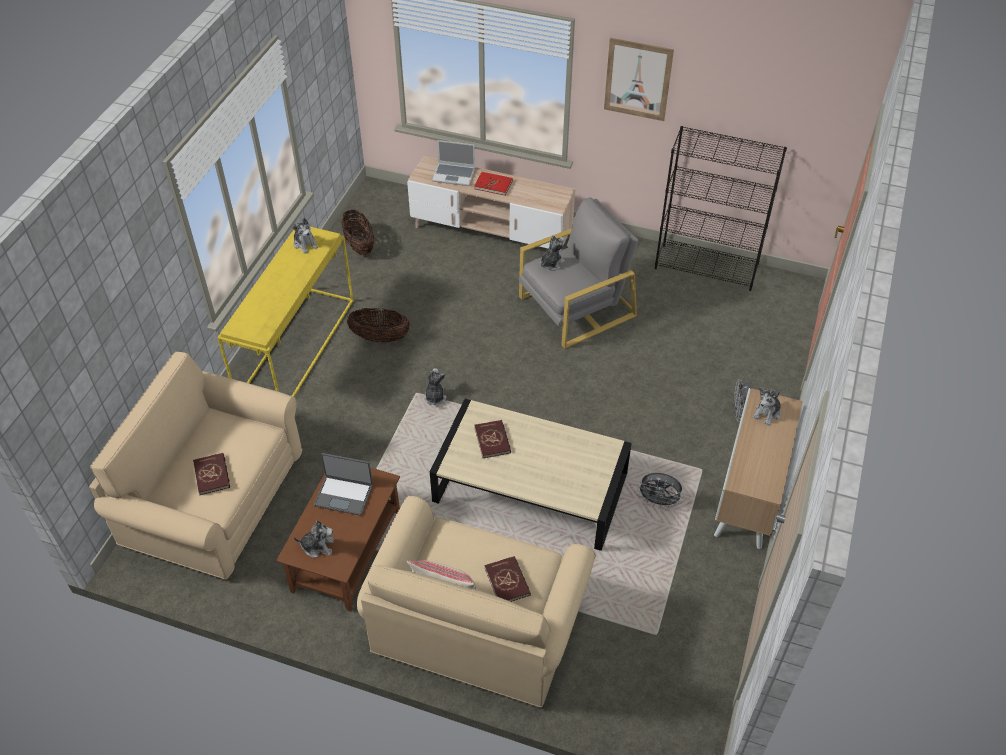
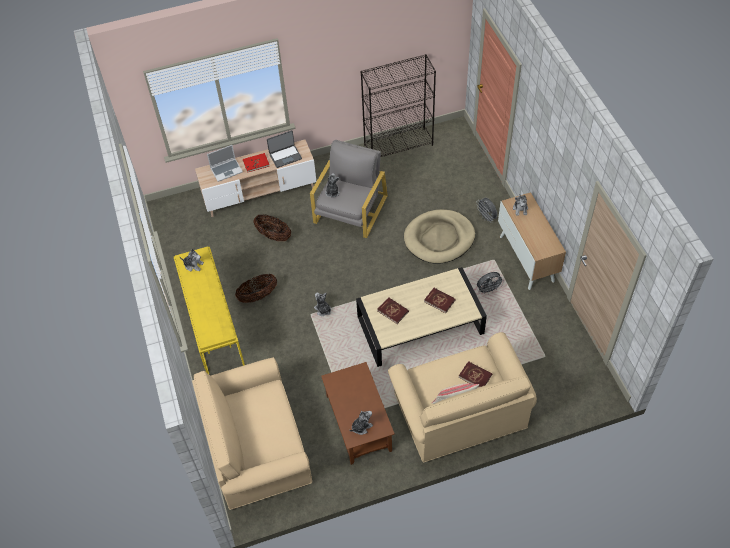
camera: 35 degrees left, 5 degrees up
red book [193,453,230,495] -> red book moved to [424,288,456,313]
laptop [314,453,373,516] -> laptop moved to [267,130,302,168]
basket [341,210,374,255] -> basket moved to [253,215,291,241]
picture [604,38,674,121] -> none
none -> beige dog bed [404,209,475,263]

